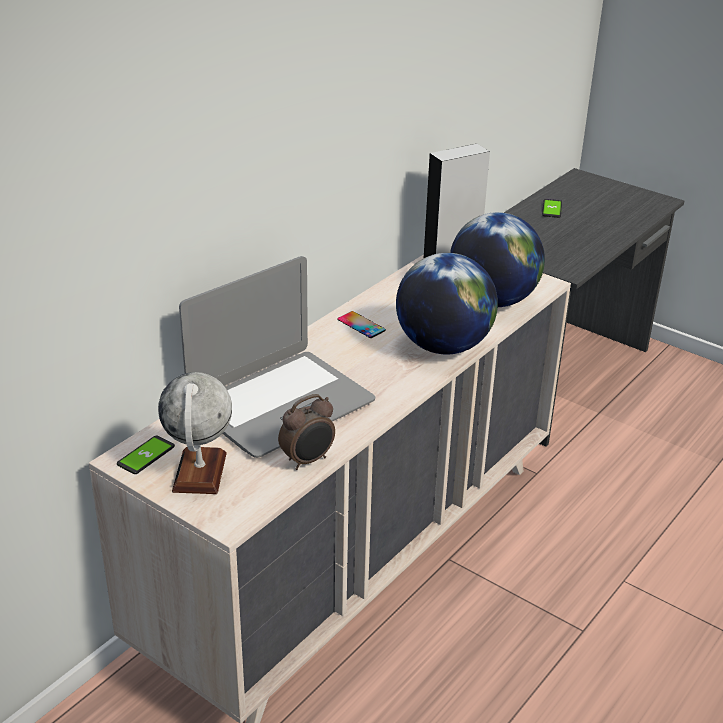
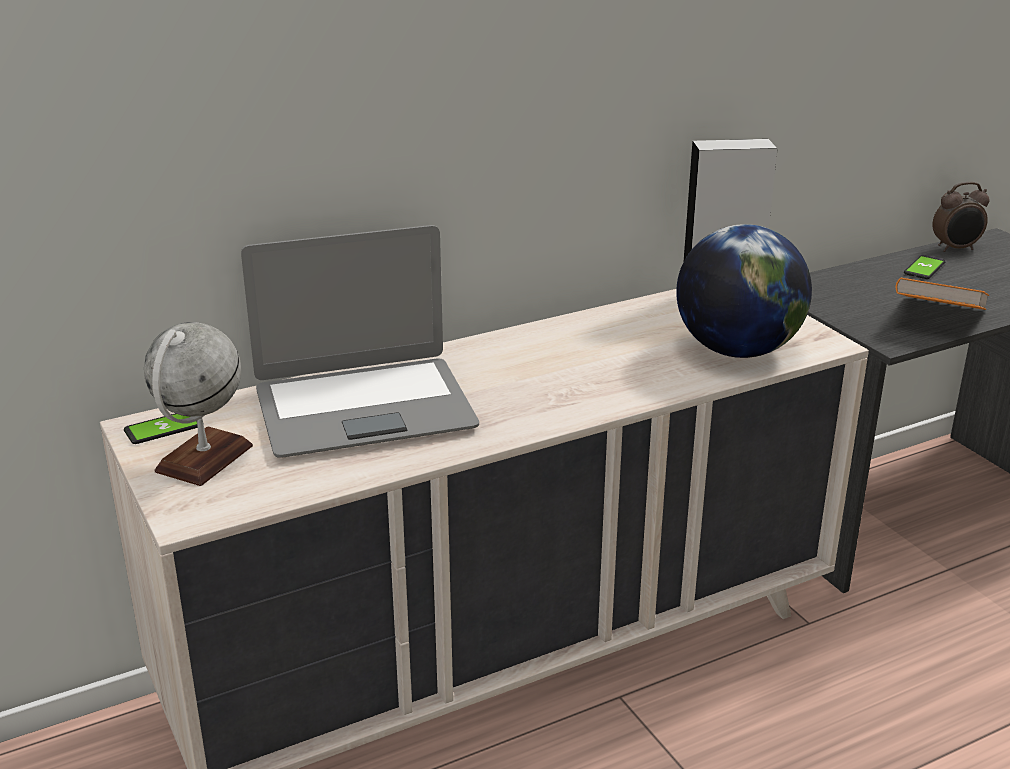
camera: 25 degrees right, 5 degrees down
alarm clock [278,394,335,470] -> alarm clock moved to [932,182,990,252]
phone [337,311,386,338] -> none
globe [396,253,498,354] -> none
none -> orange book [895,278,989,310]

